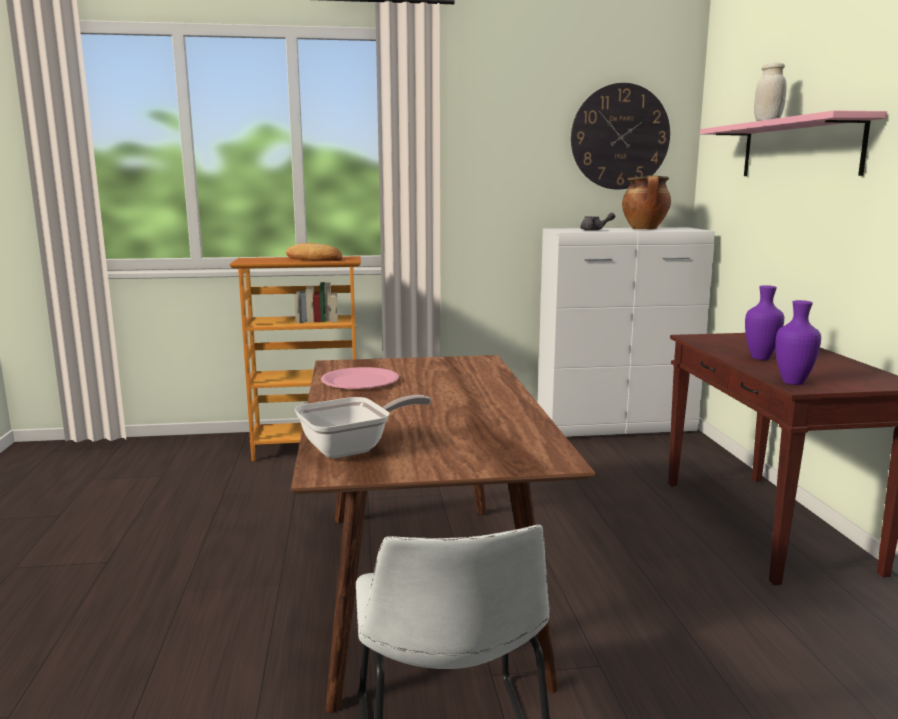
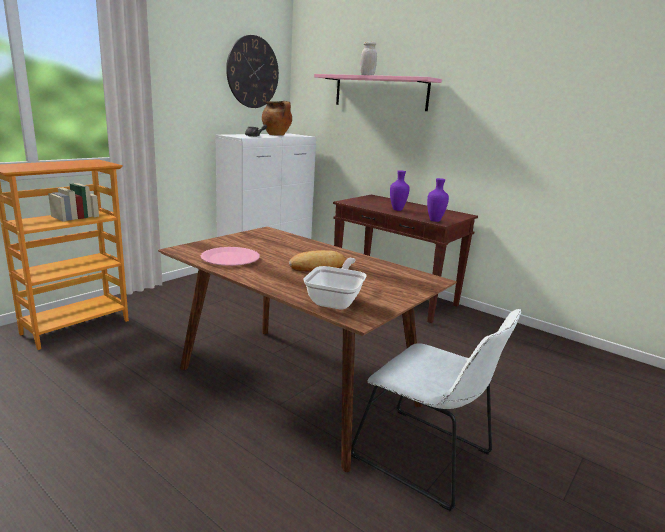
camera: 45 degrees left, 5 degrees up
bread [286,243,342,261] -> bread moved to [289,250,346,271]

